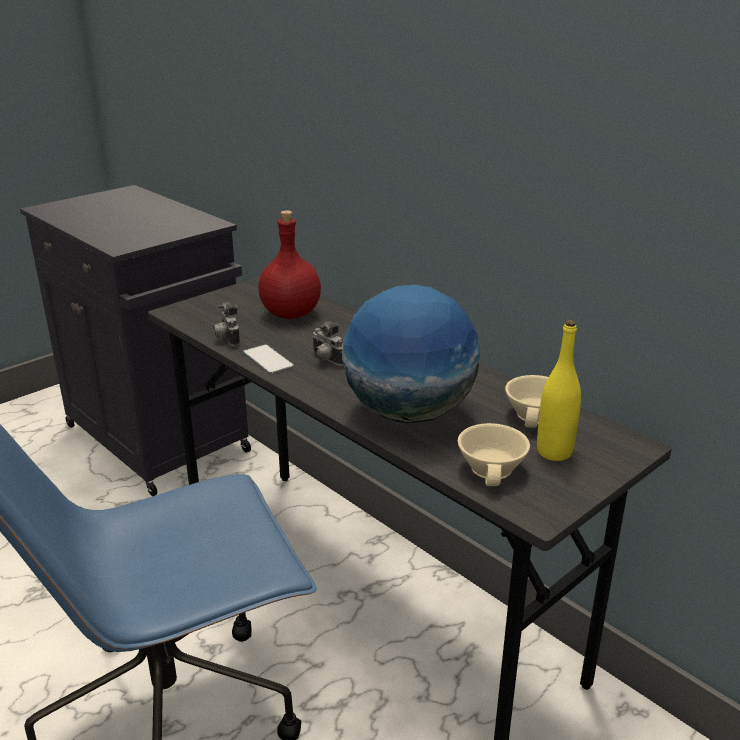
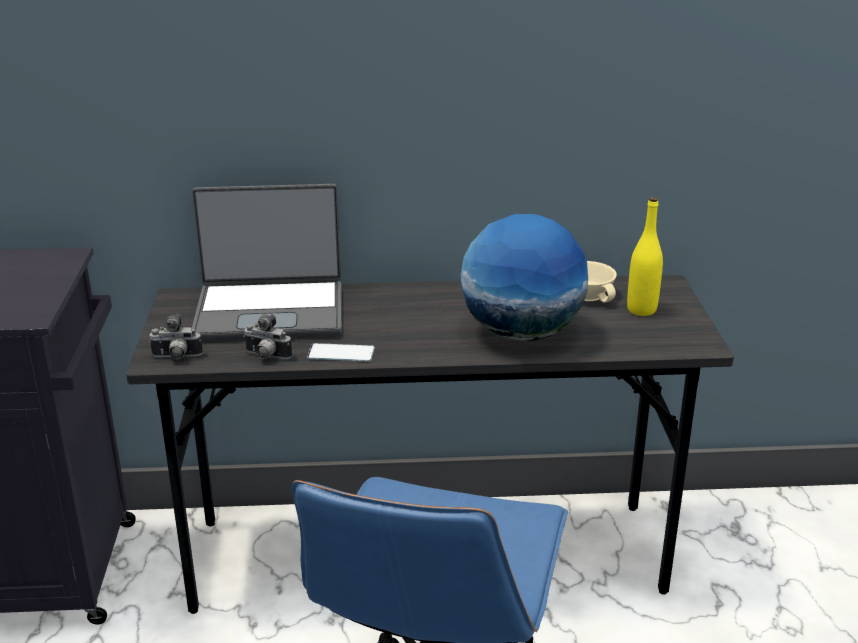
camera: 50 degrees left, 0 degrees up
red bottle [258,210,321,319] -> laptop [192,184,342,341]
camera [312,321,343,366] -> camera moved to [149,314,203,359]
beige cup [458,423,530,486] -> none

